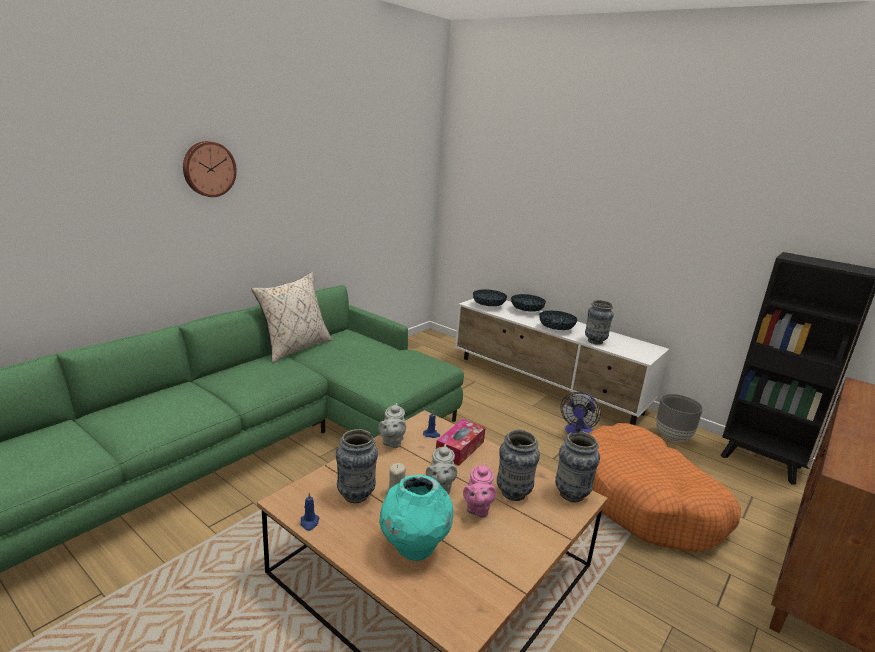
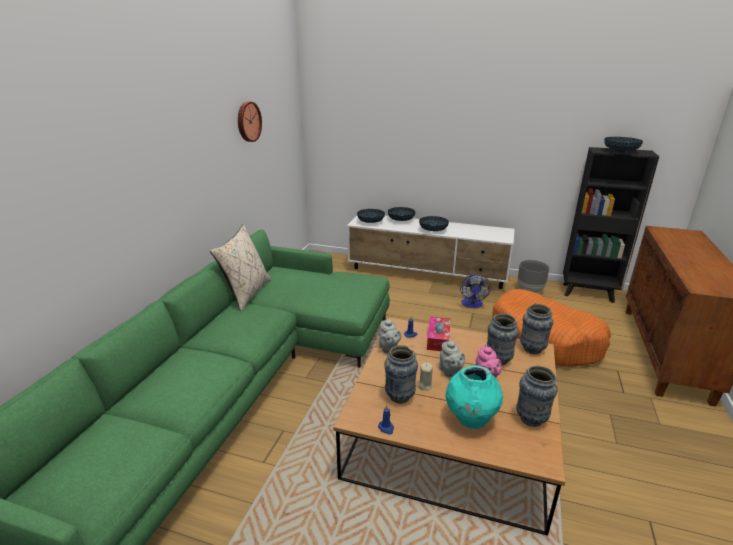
camera: 20 degrees left, 5 degrees up
wall clock [183,141,237,197] -> wall clock moved to [238,102,262,142]
vase [585,300,614,345] -> vase moved to [516,365,557,427]
none -> bowl [604,137,643,152]

